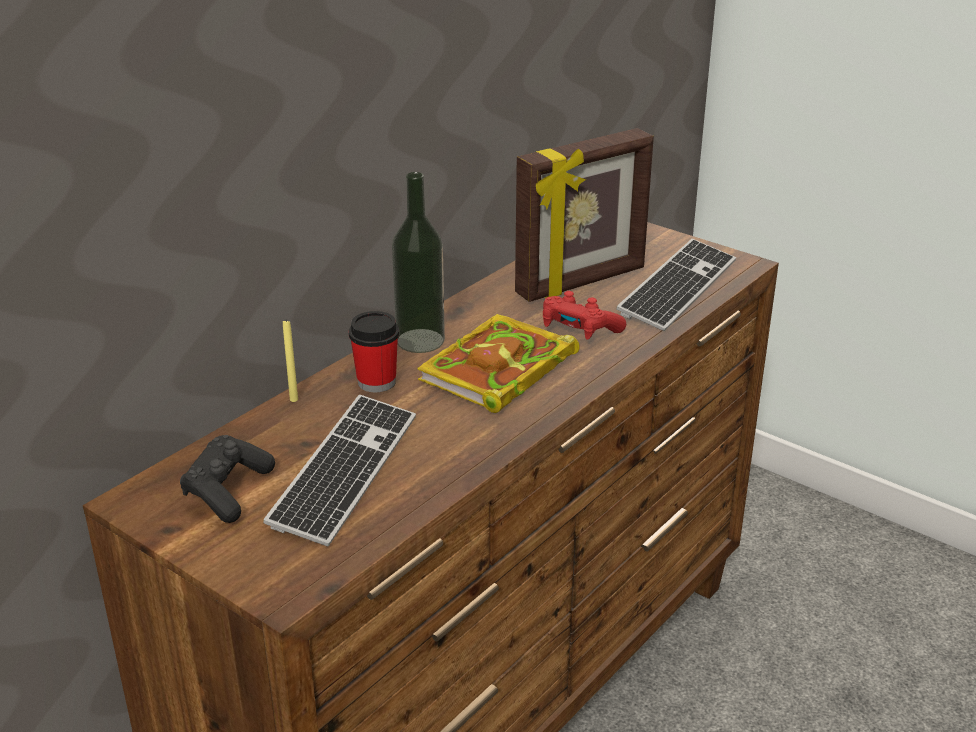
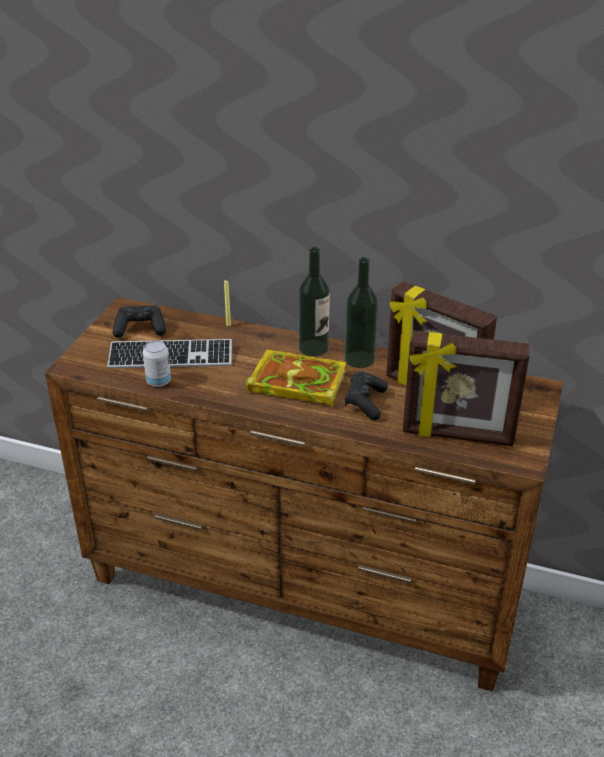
camera: 70 degrees right, 5 degrees up
cup [349,311,399,392] -> none
red game controller [543,291,626,340] -> black game controller [345,371,388,420]
keyboard [616,239,736,331] -> picture frame [403,331,530,446]
none -> can [143,340,171,387]
none -> bottle [344,257,378,368]

